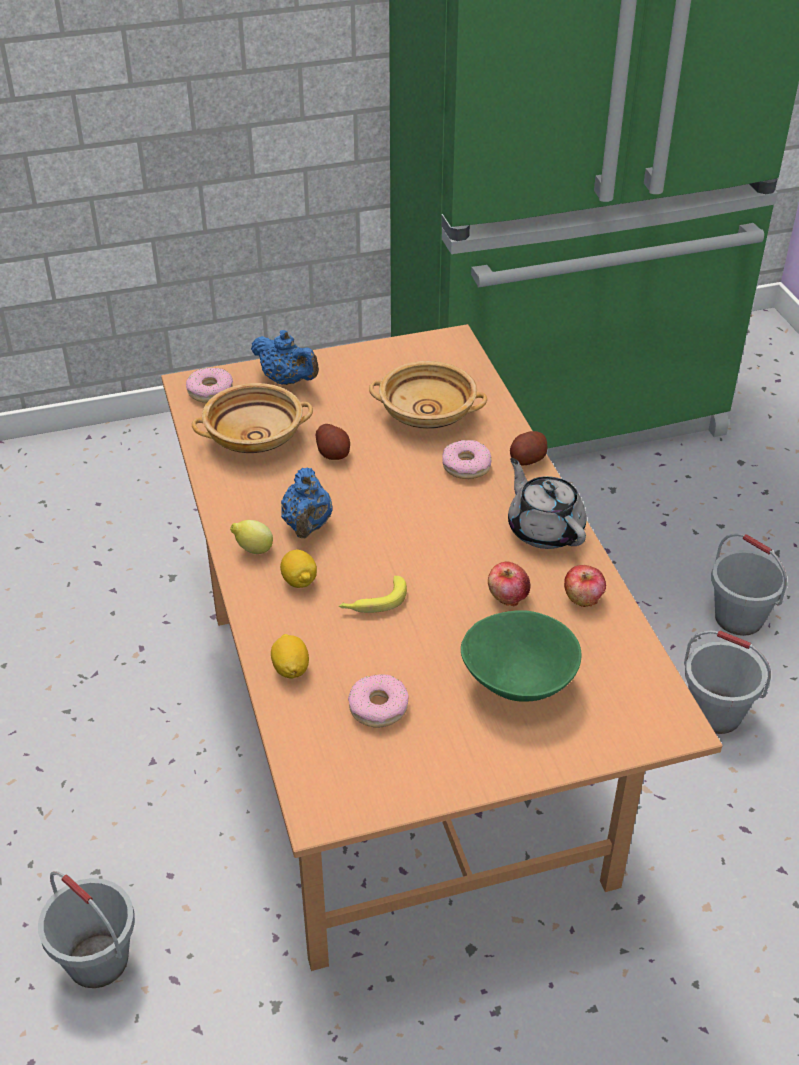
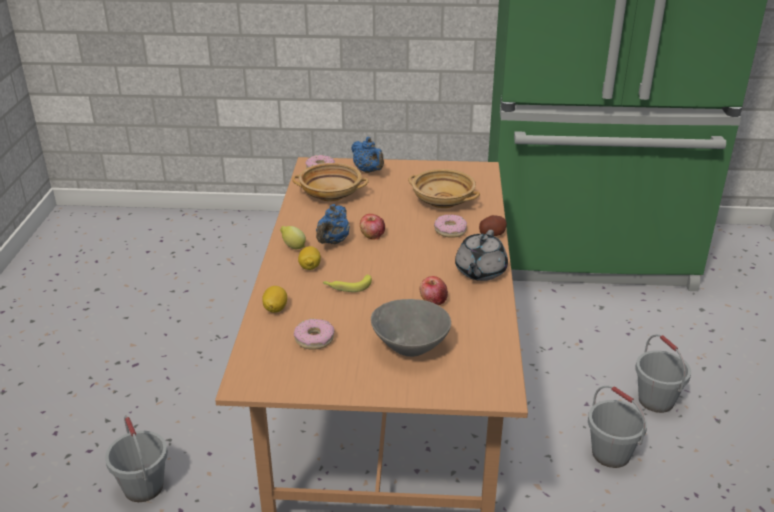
camera: 20 degrees right, 10 degrees down
potato [315,424,350,460] -> none
green bowl [461,610,581,702] -> grey bowl [371,299,451,357]
grey teapot [508,458,586,549] -> grey teapot turned 150 degrees counterclockwise [455,230,508,281]
apple [564,565,606,607] -> apple moved to [360,214,385,240]

